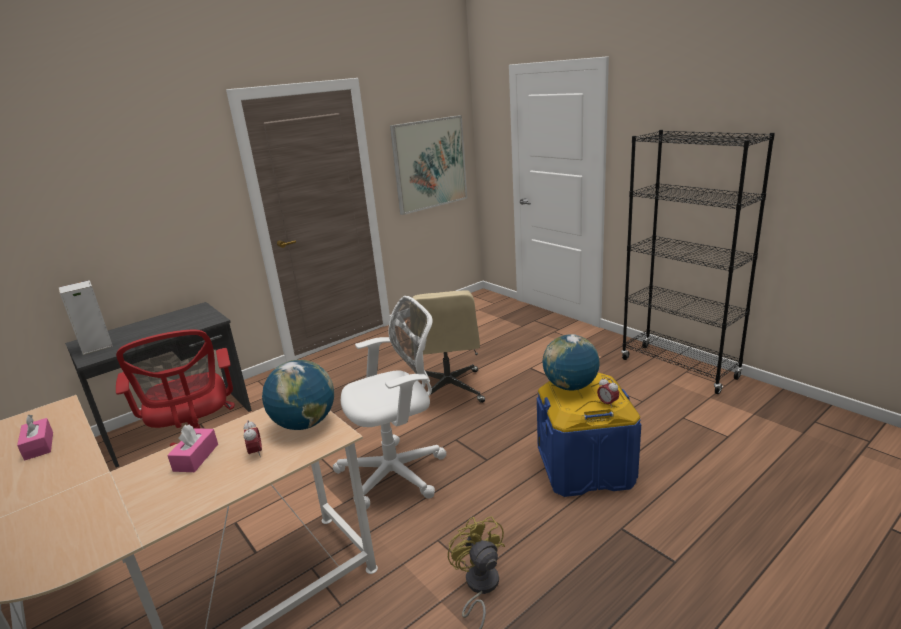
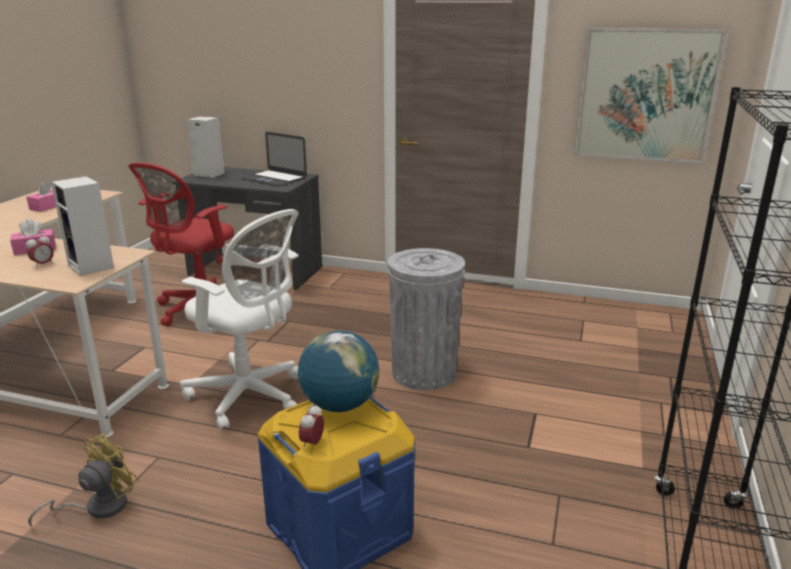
camera: 55 degrees right, 0 degrees up
globe [262,360,334,430] -> speaker [51,176,114,276]
beige office chair [410,290,485,403] -> grey trash can [388,248,465,390]
none -> laptop [241,132,307,186]

